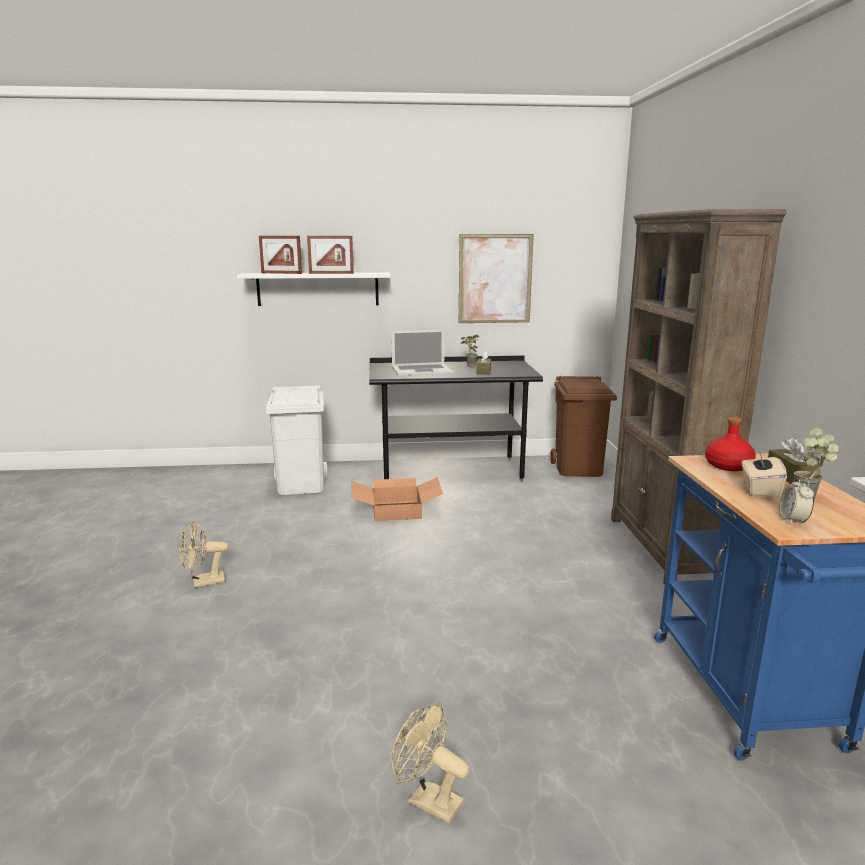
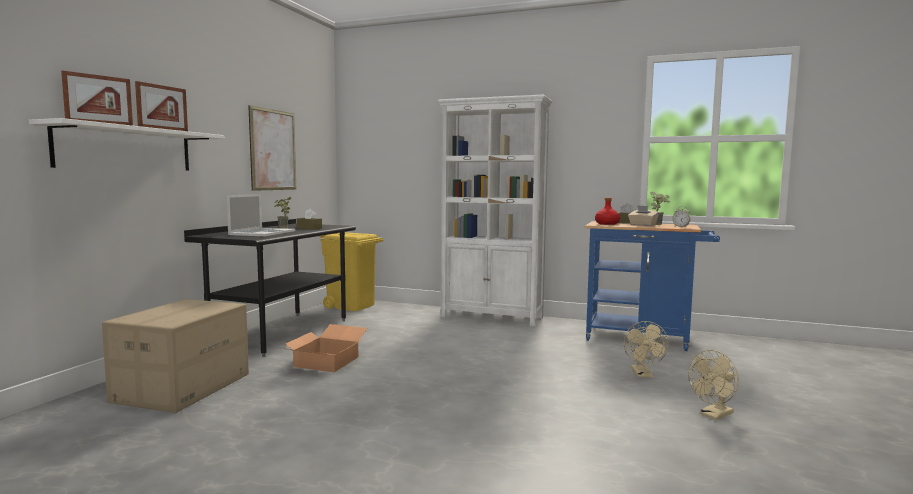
camera: 65 degrees left, 10 degrees down
beige fan [179,521,229,588] -> beige fan moved to [624,321,669,378]
white trash can [266,385,328,495] -> cardboard box [102,299,249,413]
brown trash can [550,376,617,477] -> yellow trash can [319,232,384,311]
brown bookcase [611,209,787,585] -> white bookcase [438,94,552,327]

